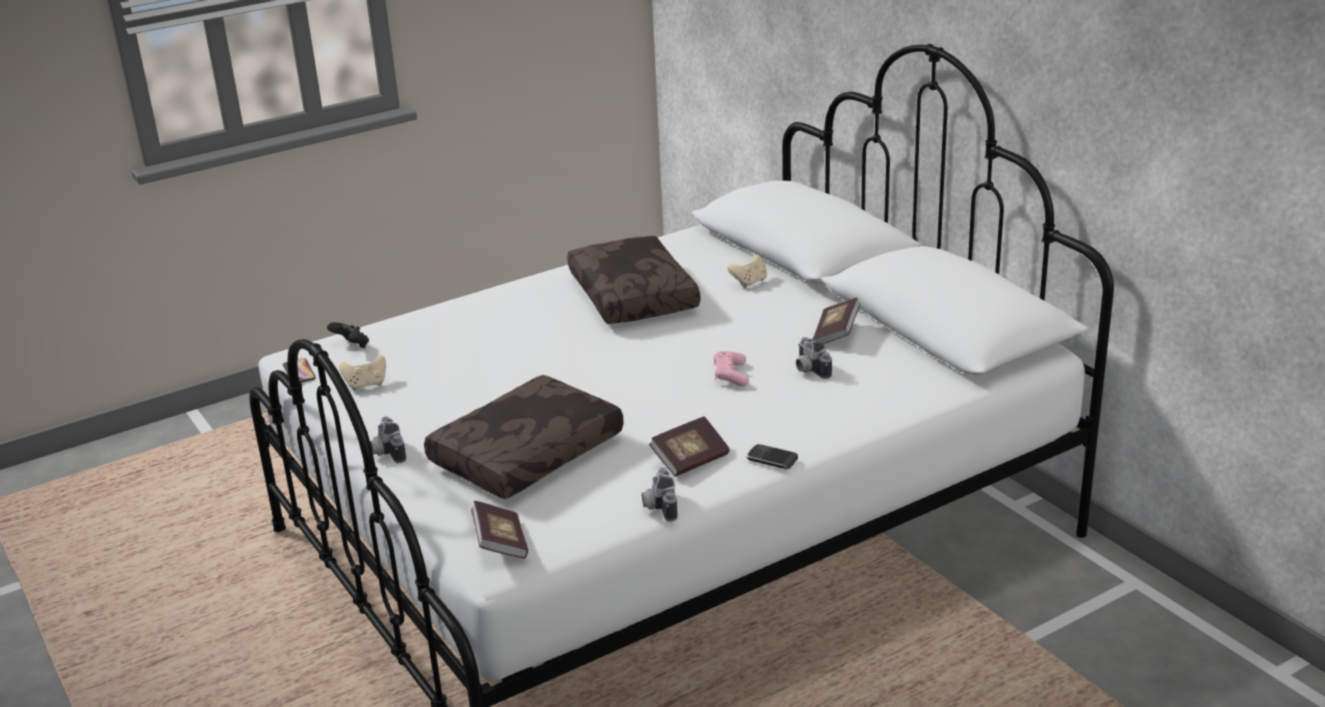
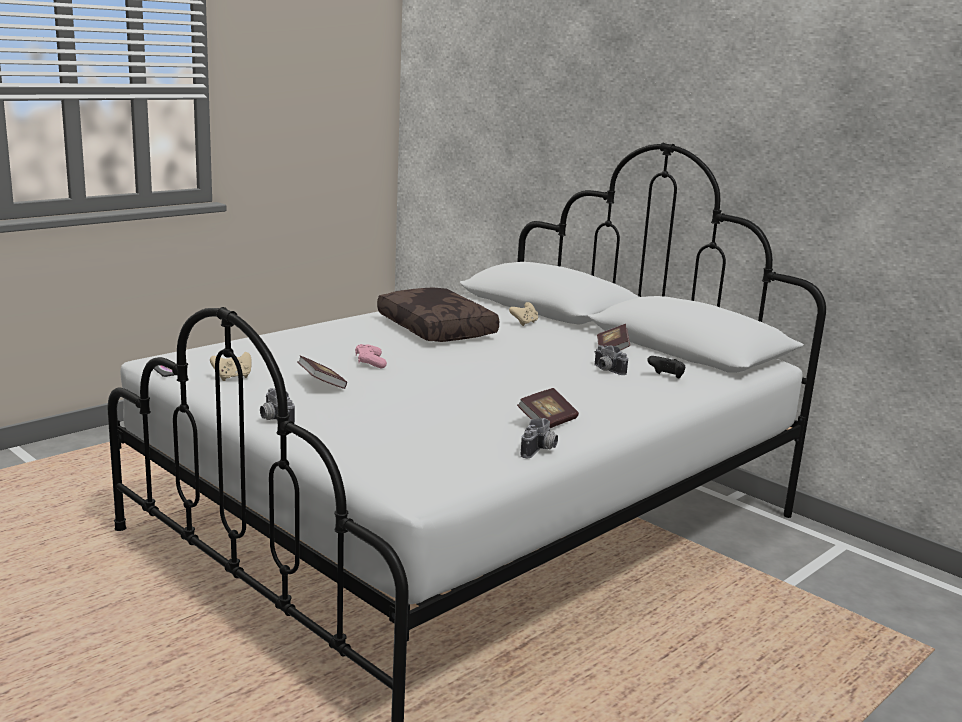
camera: 15 degrees left, 10 degrees down
black game controller [327,322,369,348] -> black game controller moved to [647,356,685,378]
brown pillow [424,375,624,499] -> none
book [471,501,528,559] -> book moved to [297,356,347,389]
camera [642,467,678,522] -> camera turned 135 degrees counterclockwise [521,418,558,458]
pink game controller [713,351,749,387] -> pink game controller moved to [355,344,387,369]
phone [747,444,798,470] -> none

